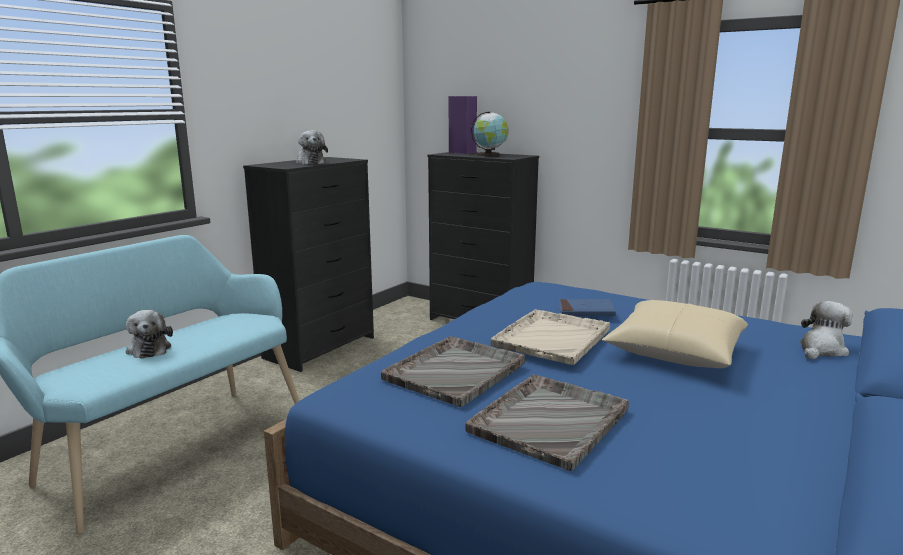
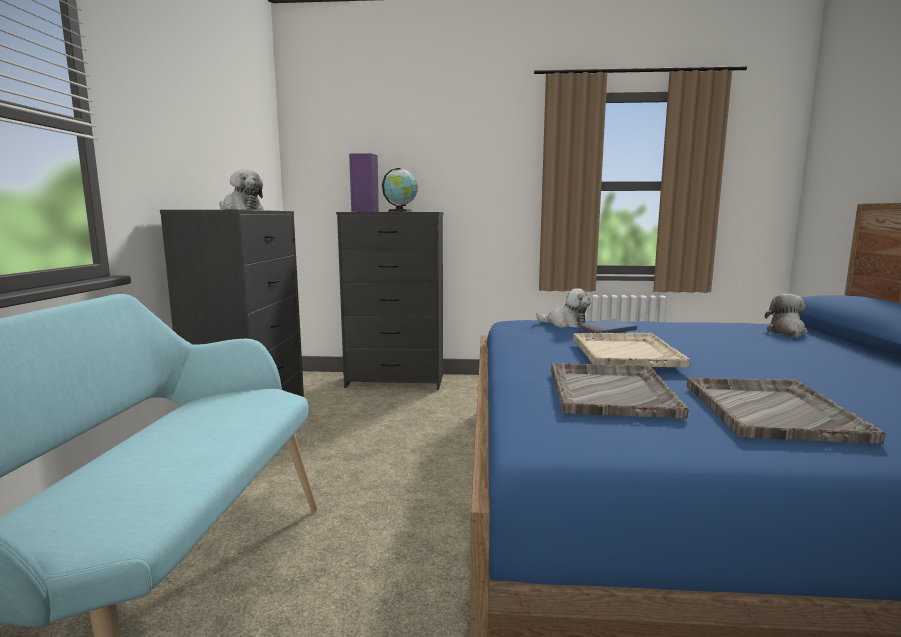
camera: 30 degrees left, 5 degrees down
plush toy [126,310,173,358] -> plush toy moved to [536,288,591,328]
beige pillow [602,300,748,368] -> none

